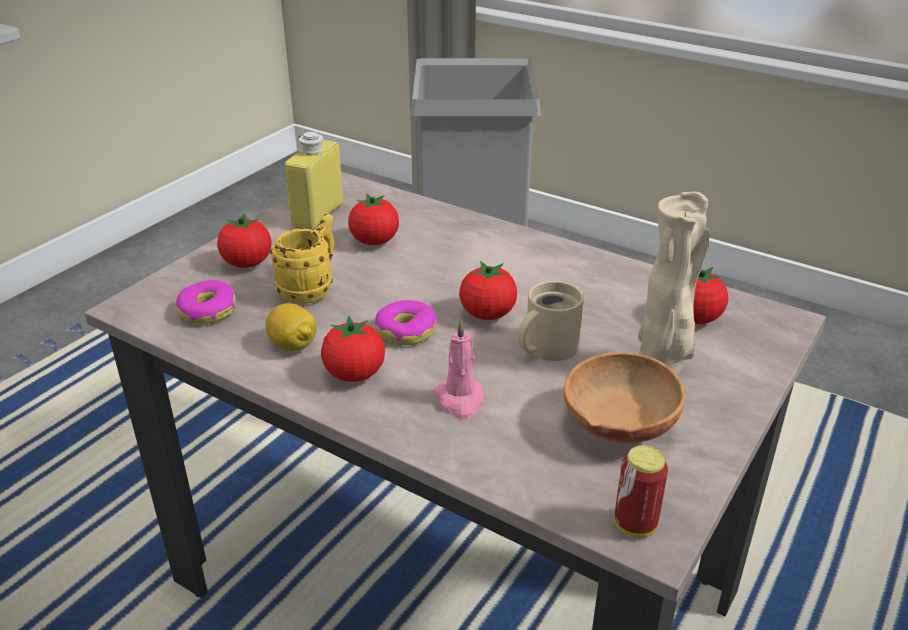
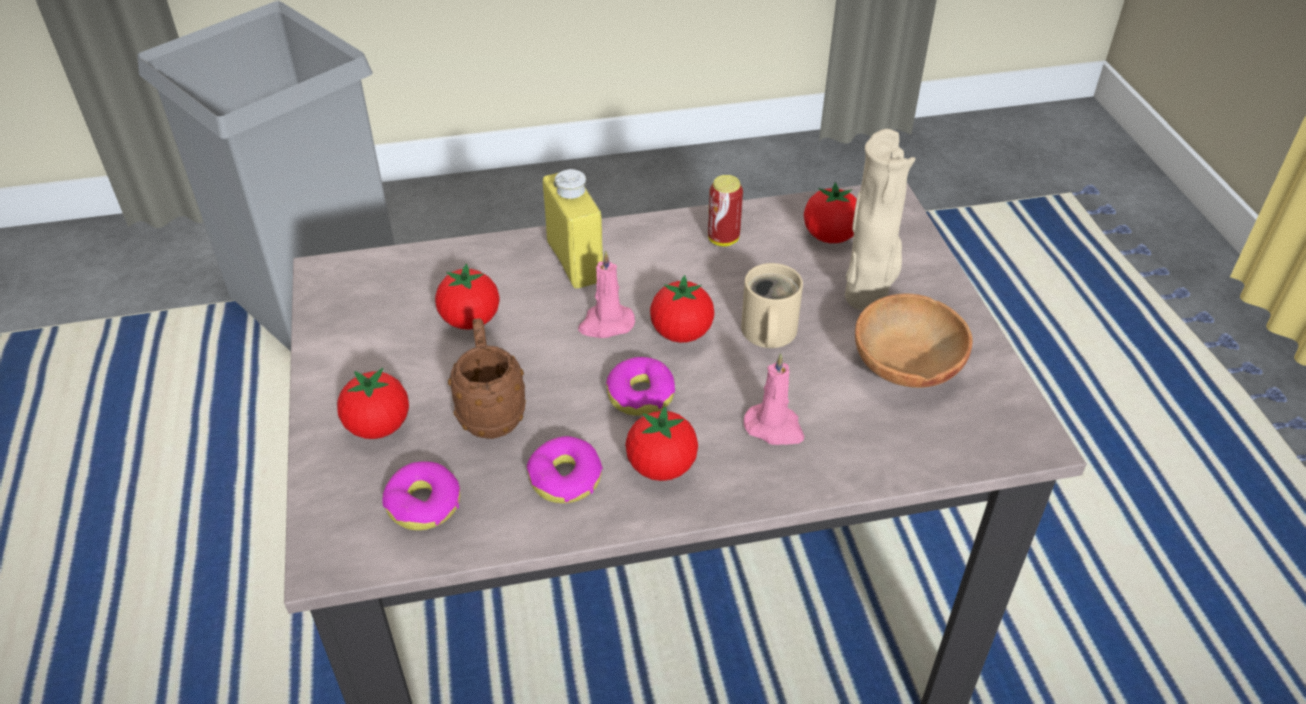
camera: 45 degrees left, 10 degrees up
lemon [265,303,316,351] -> donut [527,436,603,503]
yellow mug [270,214,334,304] -> brown mug [448,318,526,439]
yellow bottle [285,132,344,230] -> yellow bottle moved to [543,169,603,289]
can [615,445,668,537] -> can moved to [708,175,743,246]
none -> pink candle [578,250,635,338]

